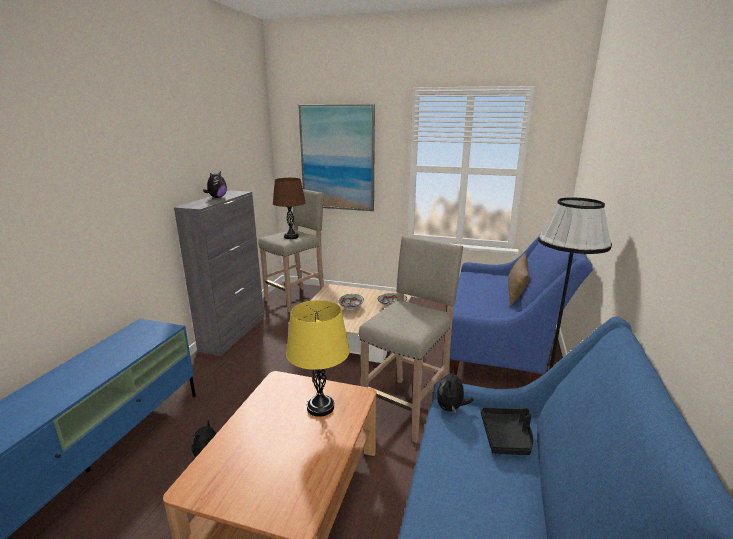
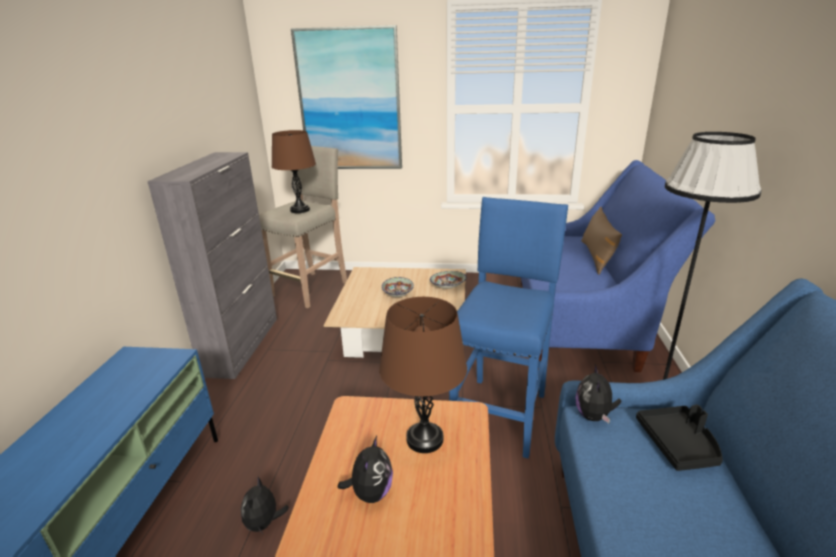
camera: 10 degrees left, 5 degrees up
plush toy [203,171,227,198] -> plush toy moved to [338,436,393,503]
yellow table lamp [286,300,350,417] -> brown table lamp [379,297,467,453]
beige stool [359,236,463,443] -> blue stool [449,197,568,459]

